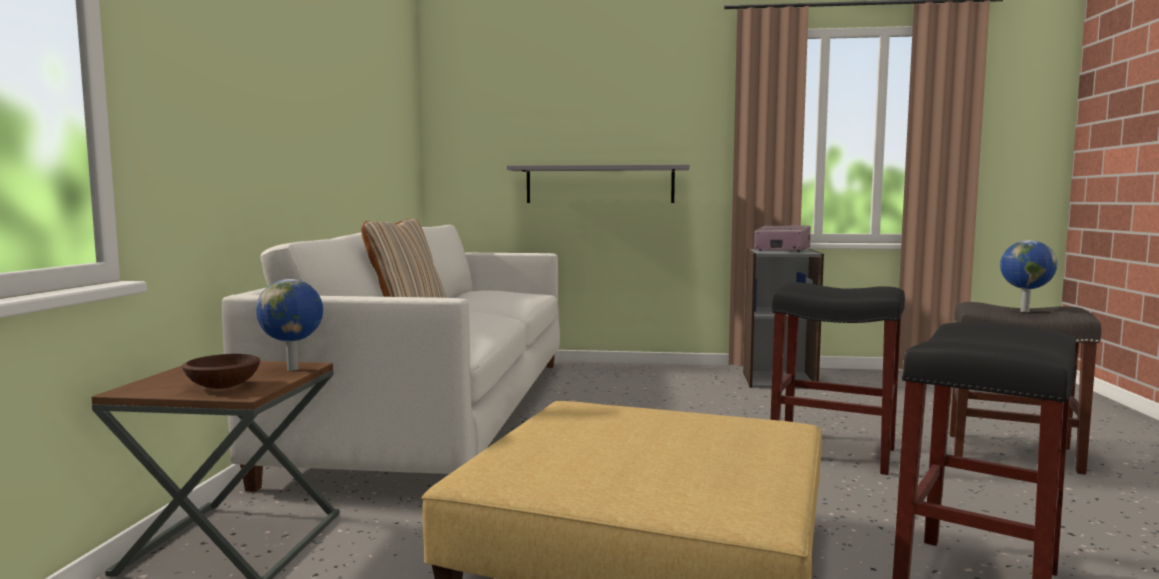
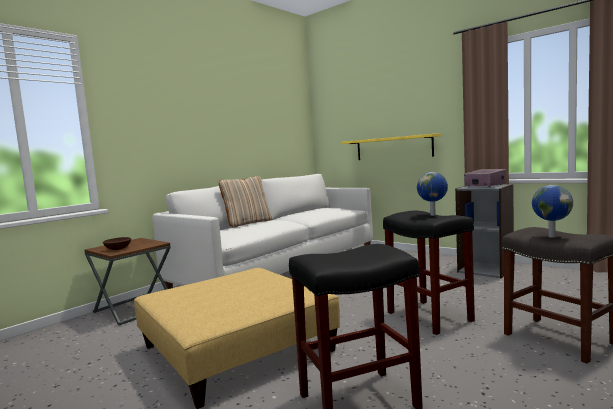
camera: 35 degrees right, 0 degrees up
globe [256,279,323,371] -> globe moved to [417,172,448,216]
grey shelf [507,164,690,203] -> yellow shelf [341,134,441,160]

